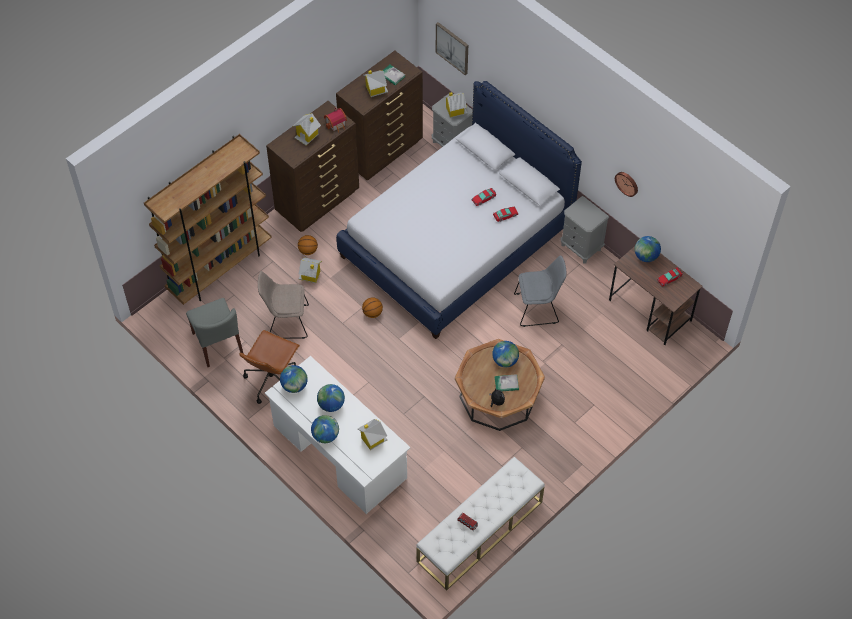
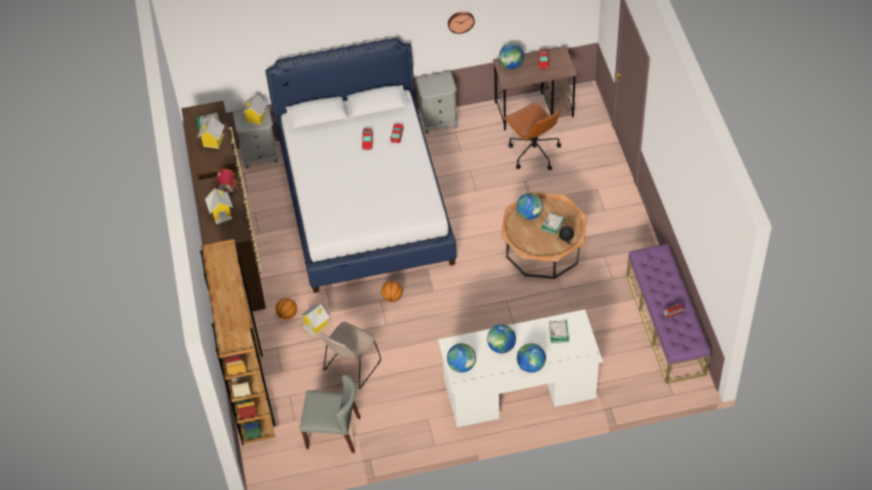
camera: 55 degrees left, 5 degrees down
brown office chair [239,330,300,404] -> brown office chair moved to [503,102,561,170]
toy house [358,419,387,450] -> book [549,320,569,343]
white bench [416,457,545,590] -> purple bench [626,244,711,384]
picture [436,22,468,75] -> none
grey chair [514,255,566,327] -> none

